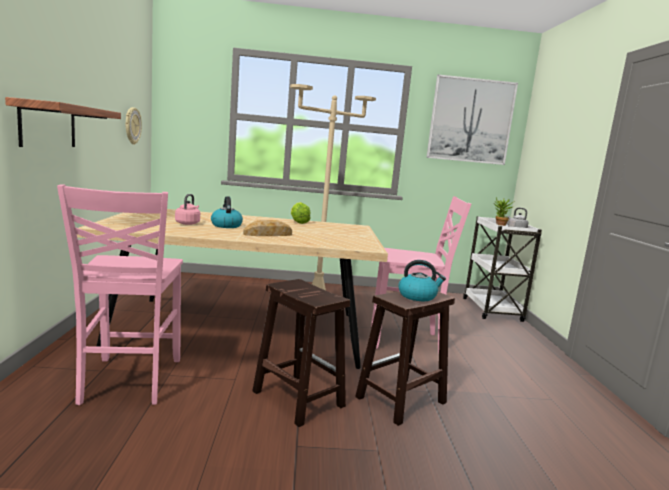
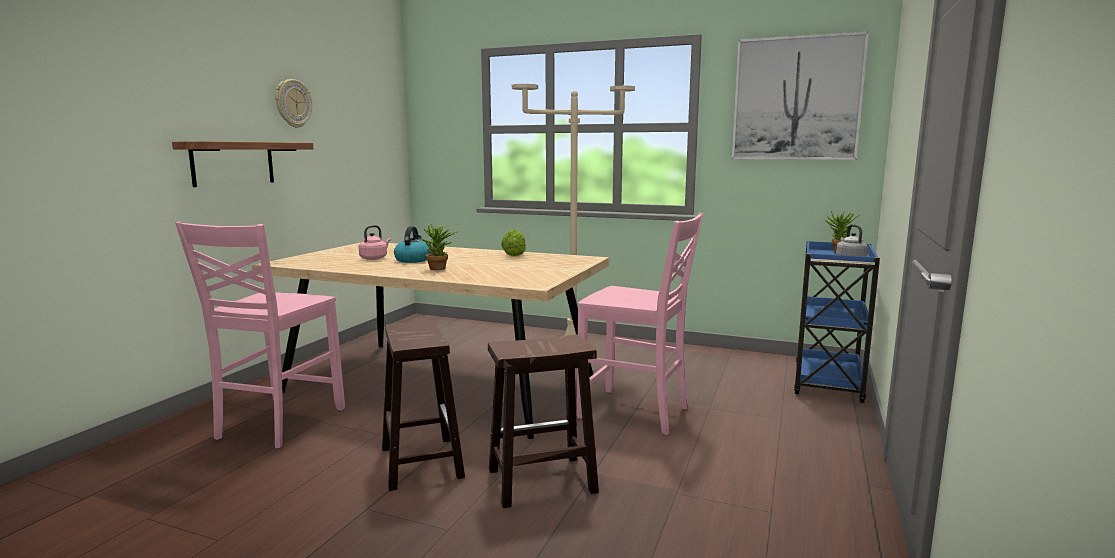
camera: 25 degrees right, 0 degrees up
wall clock [126,107,142,145] -> wall clock moved to [275,79,312,128]
bread [243,220,292,236] -> potted plant [420,223,457,270]
kettle [398,260,446,301] -> none
white cart [463,216,542,322] -> blue cart [794,241,880,403]

